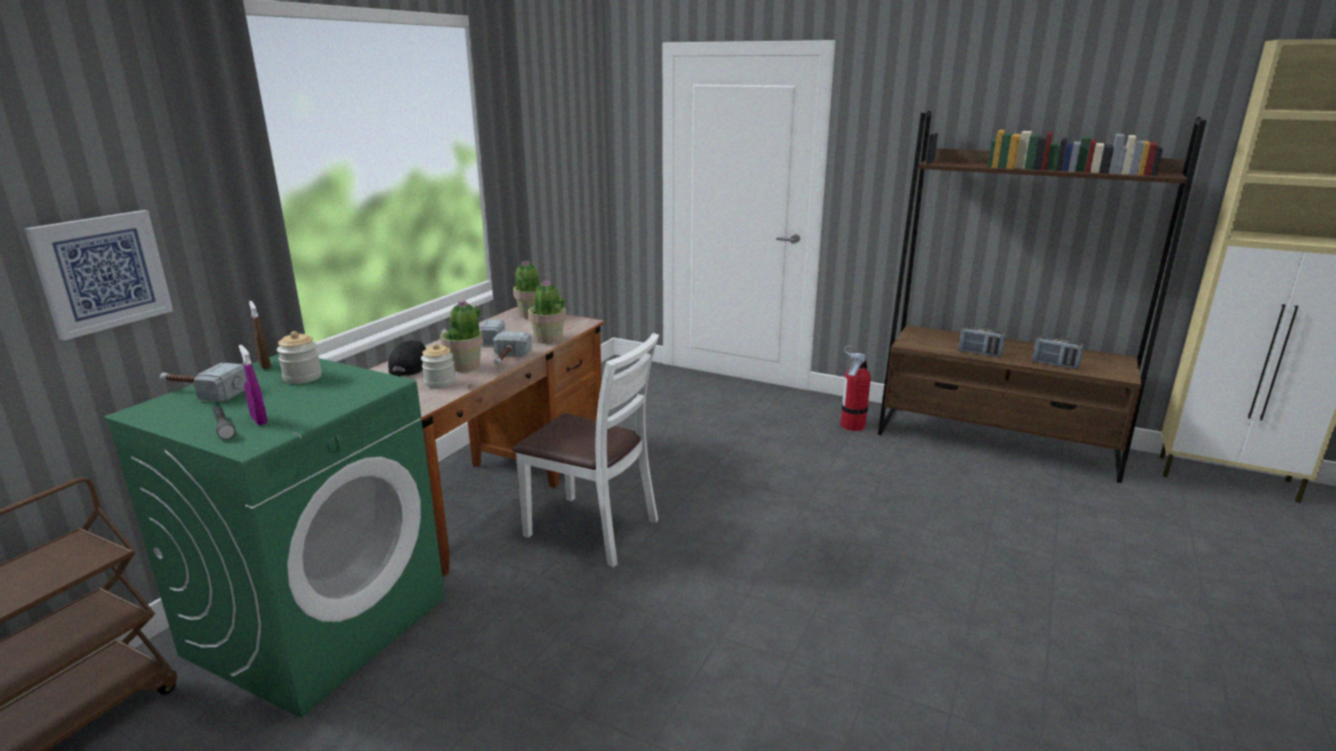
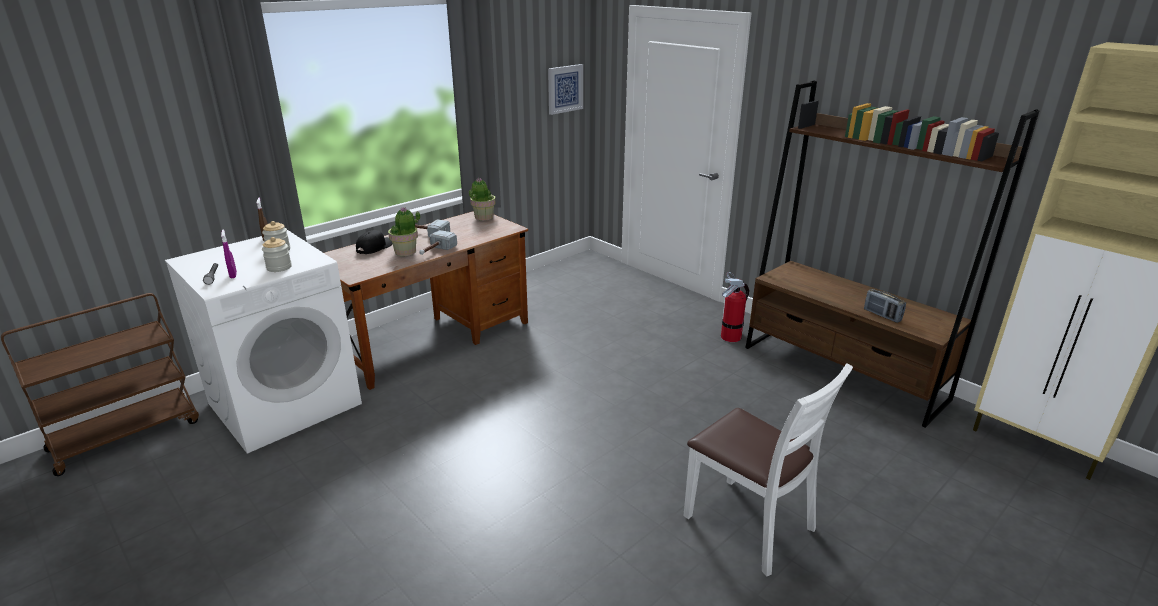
camera: 20 degrees right, 5 degrees up
picture [24,210,173,341] -> picture moved to [548,64,583,115]
green washing machine [103,354,445,718] -> white washing machine [165,230,362,454]
hammer [160,363,247,402] -> none
jar [421,343,456,388] -> jar moved to [262,237,292,272]
white chair [513,333,659,567] -> white chair moved to [683,363,853,576]
potted plant [528,280,566,344] -> none
radio [958,327,1006,357] -> none

